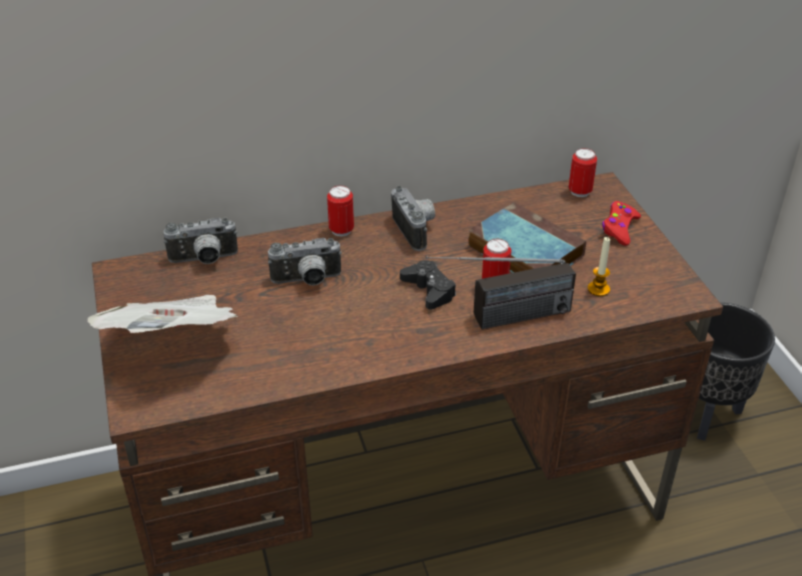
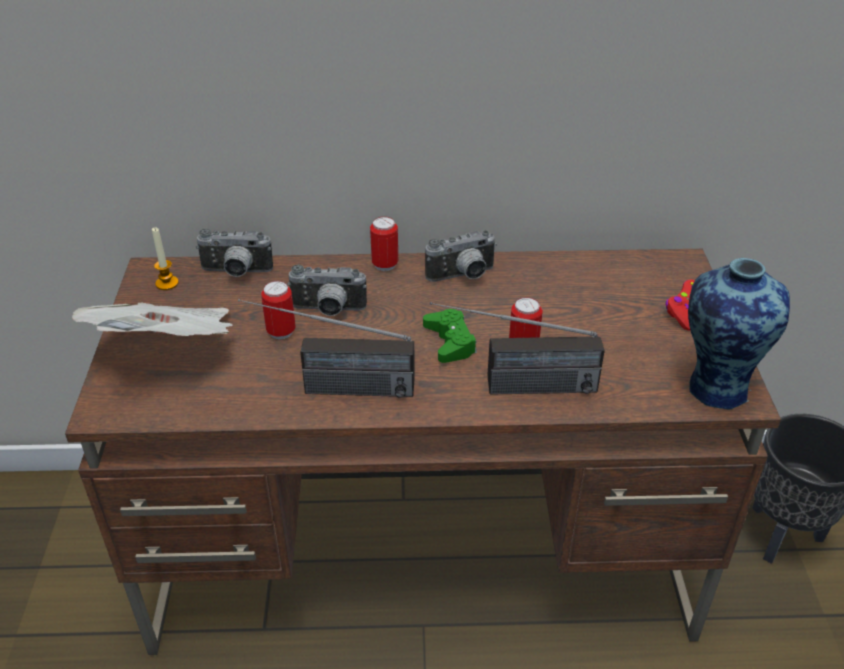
camera: 15 degrees right, 0 degrees up
camera [391,186,435,251] -> camera turned 75 degrees clockwise [425,230,497,282]
black game controller [400,260,456,309] -> green game controller [423,309,477,363]
book [468,202,586,273] -> none
can [569,148,597,197] -> can moved to [261,281,295,339]
candle [588,237,610,297] -> candle moved to [152,228,179,290]
none -> radio [238,299,415,398]
none -> vase [688,258,790,410]

